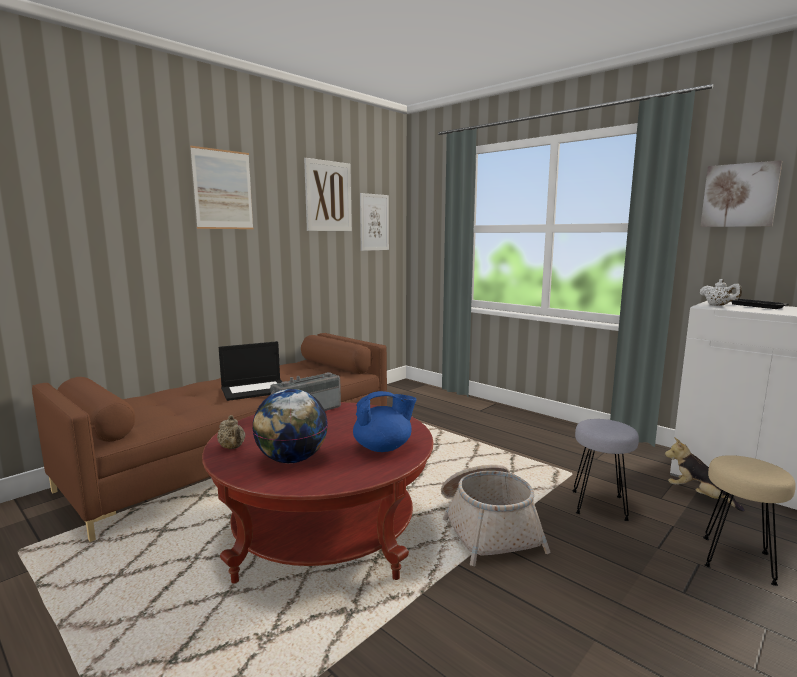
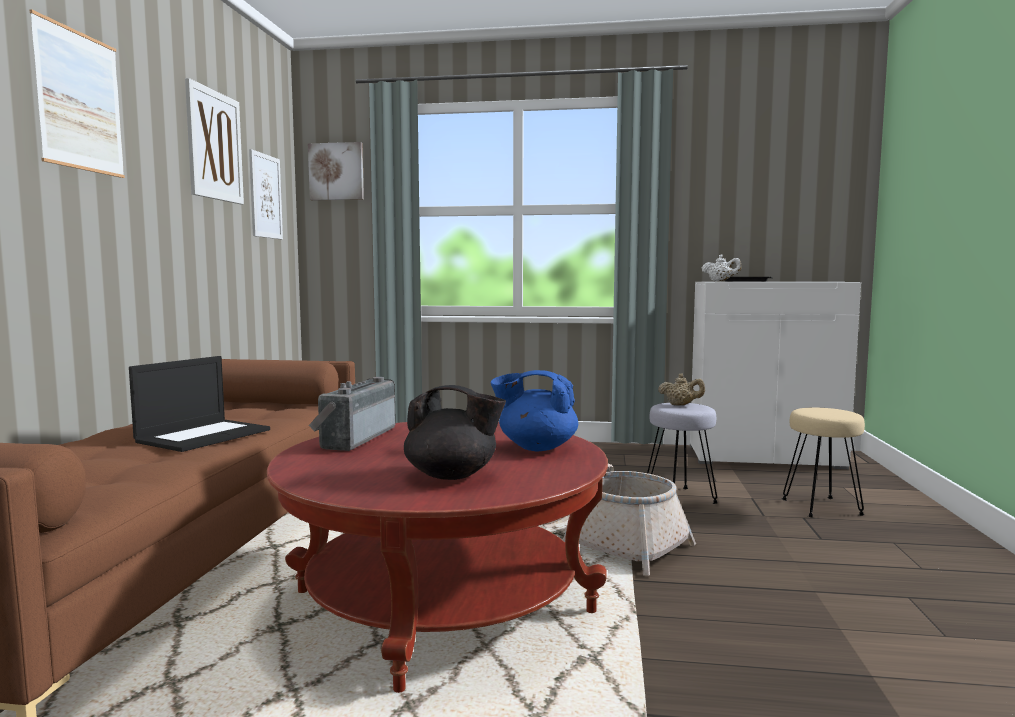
camera: 35 degrees left, 5 degrees down
beige teapot [217,415,245,449] -> beige teapot moved to [658,373,705,406]
globe [252,389,328,463] -> black teapot [404,385,506,480]
blue teapot [353,391,417,452] -> blue teapot turned 120 degrees counterclockwise [491,370,578,451]
plush toy [665,438,744,512] -> none
picture [700,160,782,227] -> picture moved to [308,142,364,200]

